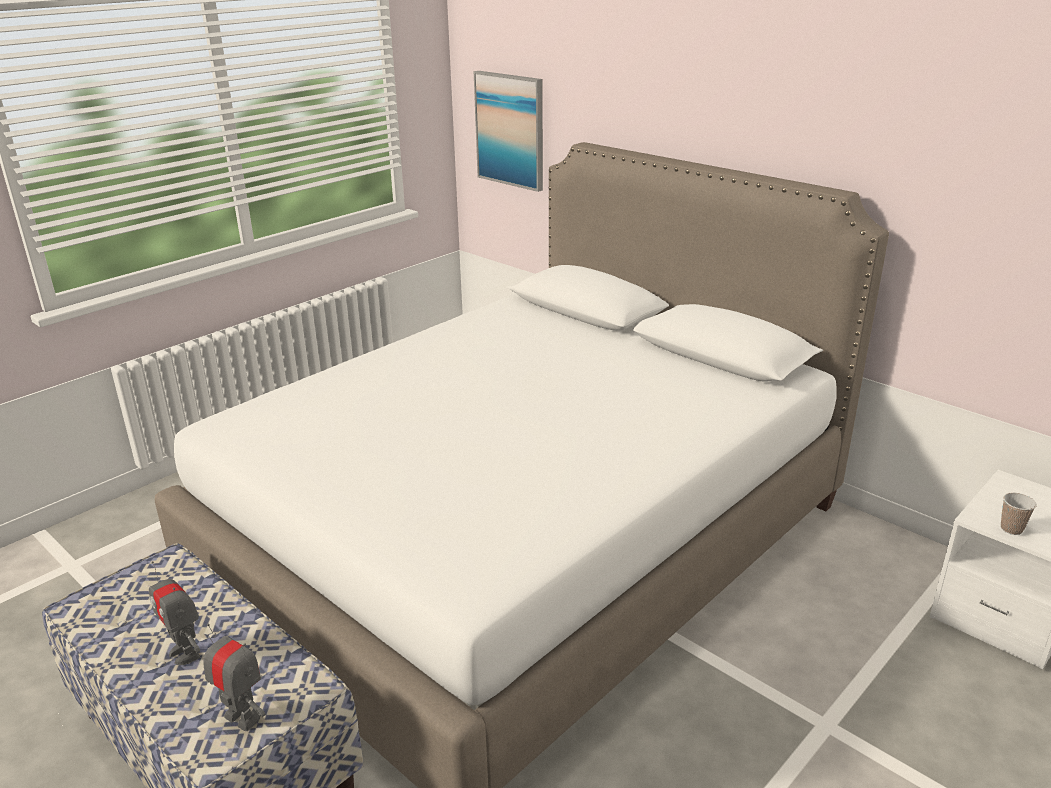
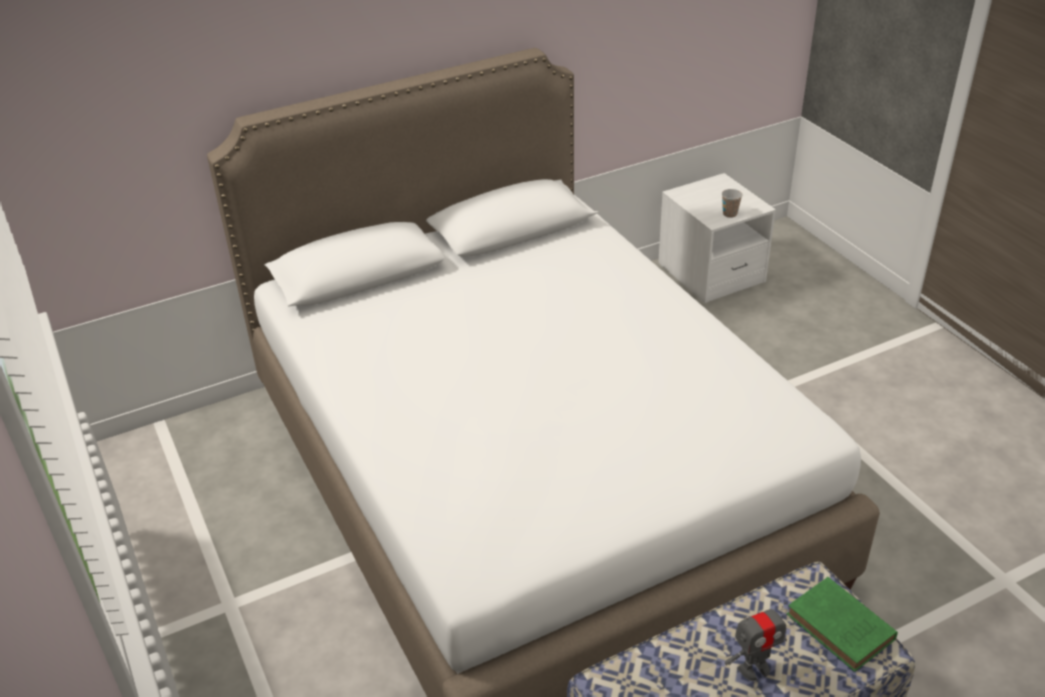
camera: 70 degrees left, 10 degrees up
toy robot [203,624,265,731] -> green book [787,577,898,672]
picture [474,71,543,192] -> none

